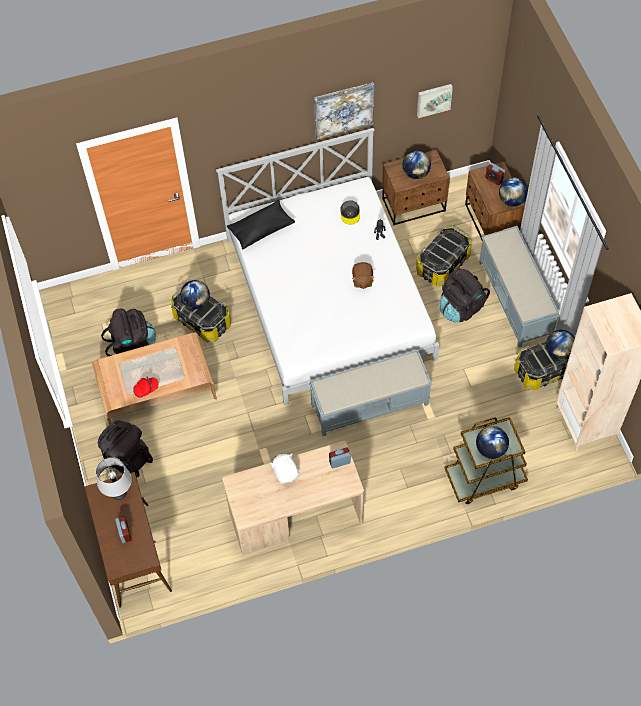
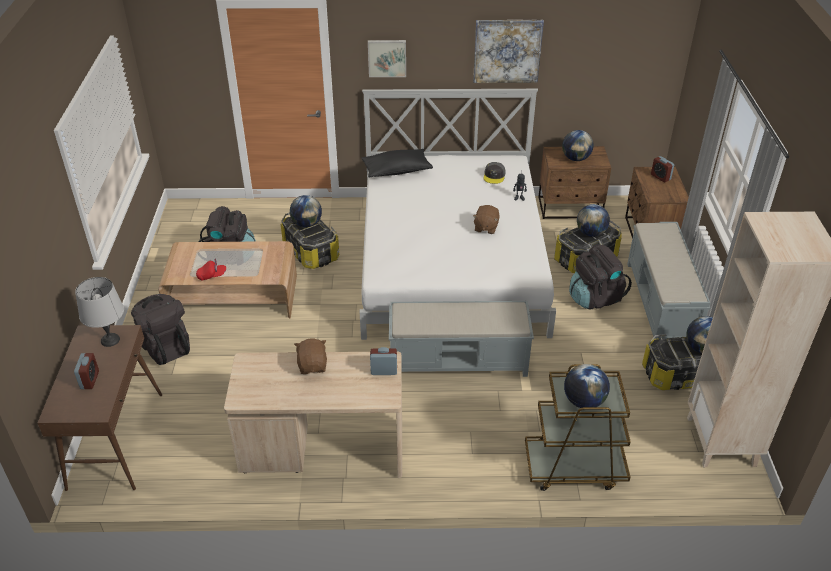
camera: 15 degrees right, 20 degrees down
white plush toy [270,454,299,483] -> brown plush toy [294,339,327,374]
picture [417,84,453,118] -> picture moved to [368,40,406,77]
globe [499,177,528,206] -> globe moved to [577,204,610,237]

